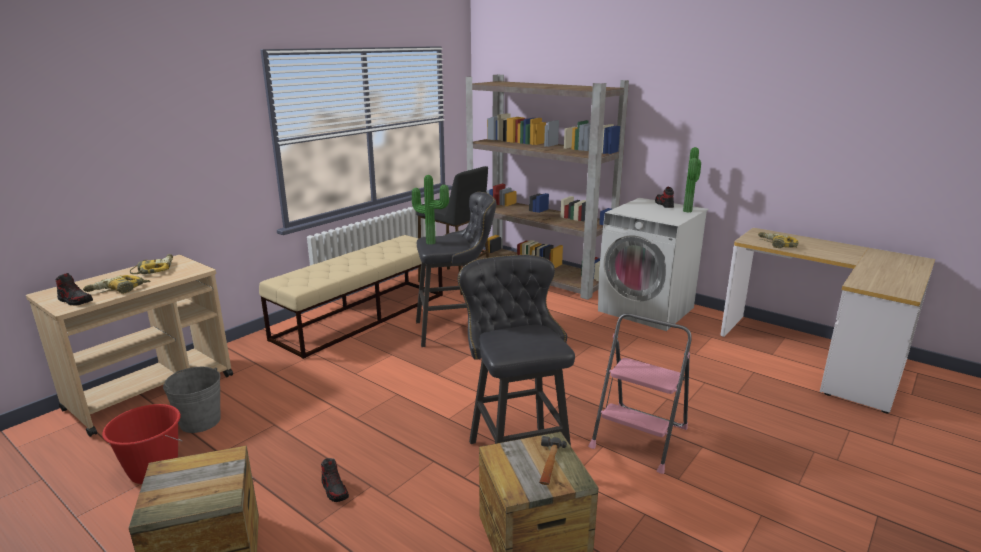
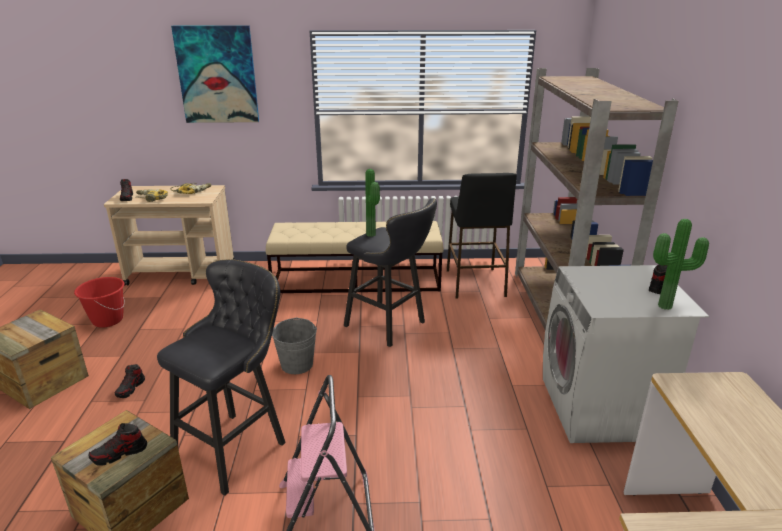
camera: 50 degrees right, 5 degrees up
grey bucket [163,367,220,433] -> grey bucket moved to [272,318,317,374]
hammer [539,436,567,485] -> shoe [88,423,147,466]
power drill [758,232,799,248] -> none
none -> picture [171,25,259,123]

